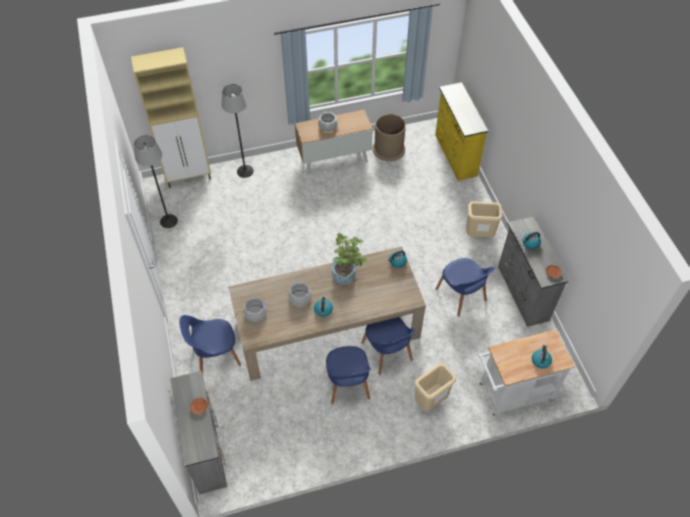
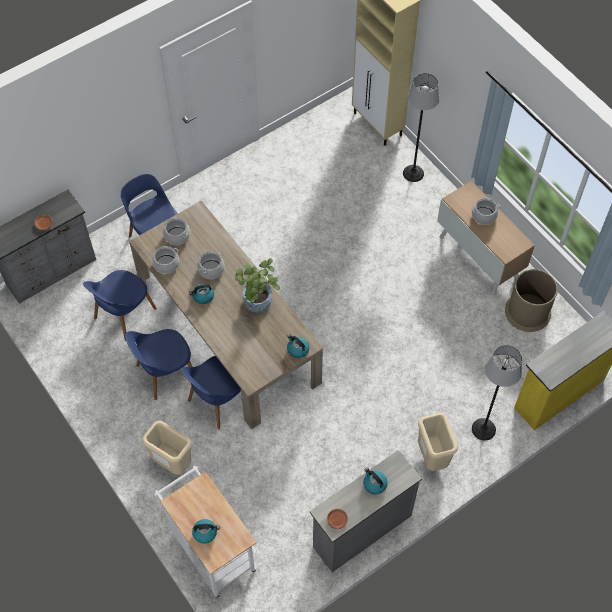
camera: 70 degrees right, 5 degrees up
floor lamp [134,135,178,228] -> floor lamp moved to [472,345,522,441]
blue chair [436,258,495,317] -> blue chair moved to [83,270,157,341]
none -> cooking pot [152,246,179,274]

